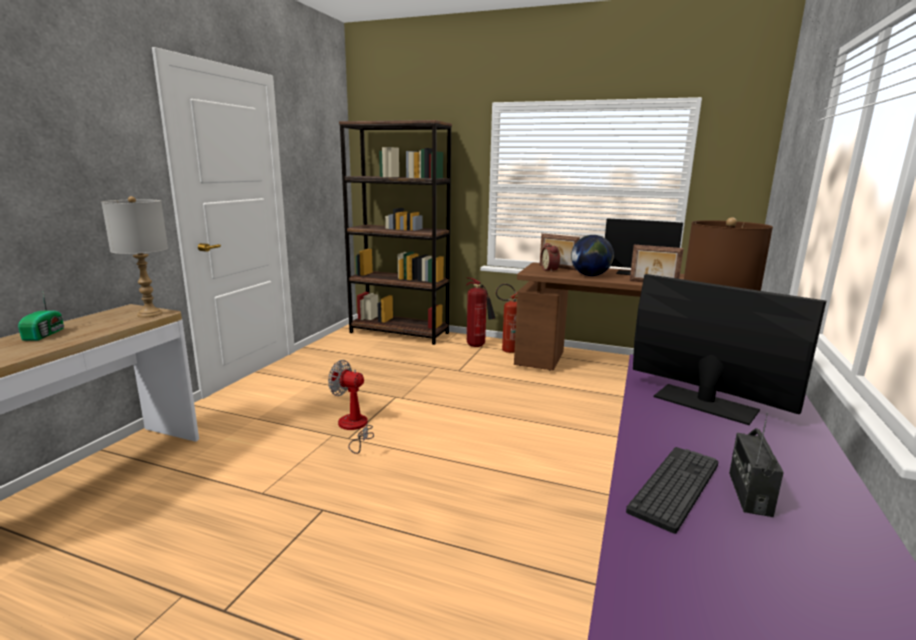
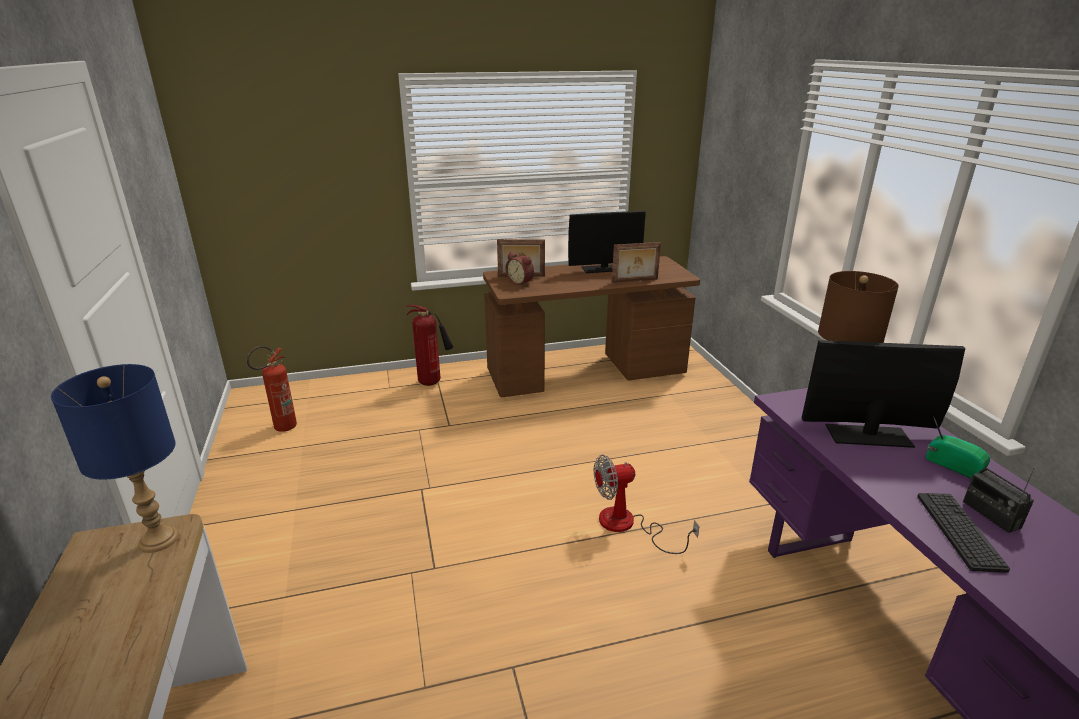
camera: 35 degrees left, 10 degrees up
radio [18,292,64,341] -> radio moved to [926,416,990,478]
grey table lamp [101,196,168,317] -> blue table lamp [51,364,179,553]
fan [328,360,374,454] -> fan moved to [594,455,700,554]
brown bookcase [339,120,452,345] -> none
fire extinguisher [496,284,517,353] -> fire extinguisher moved to [247,346,297,432]
globe [571,235,614,276] -> none

